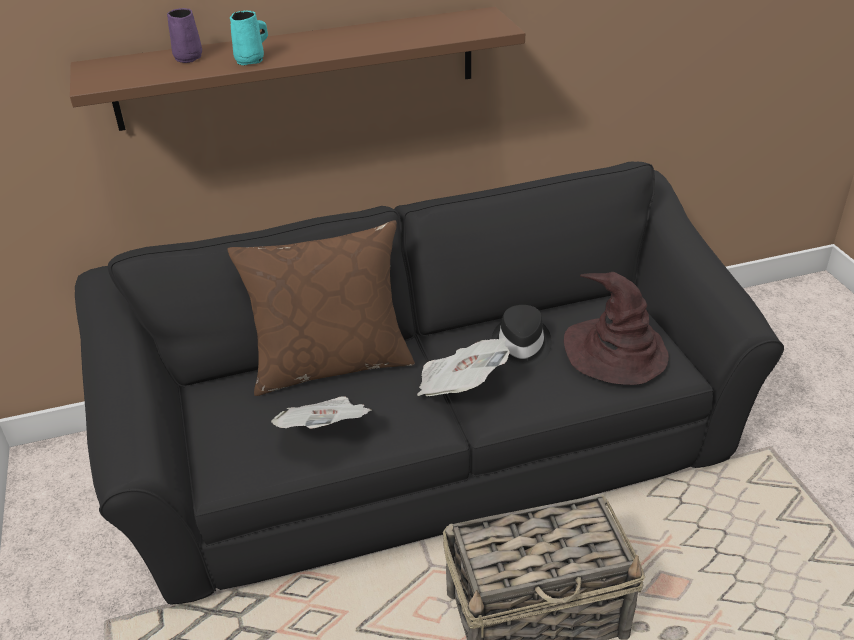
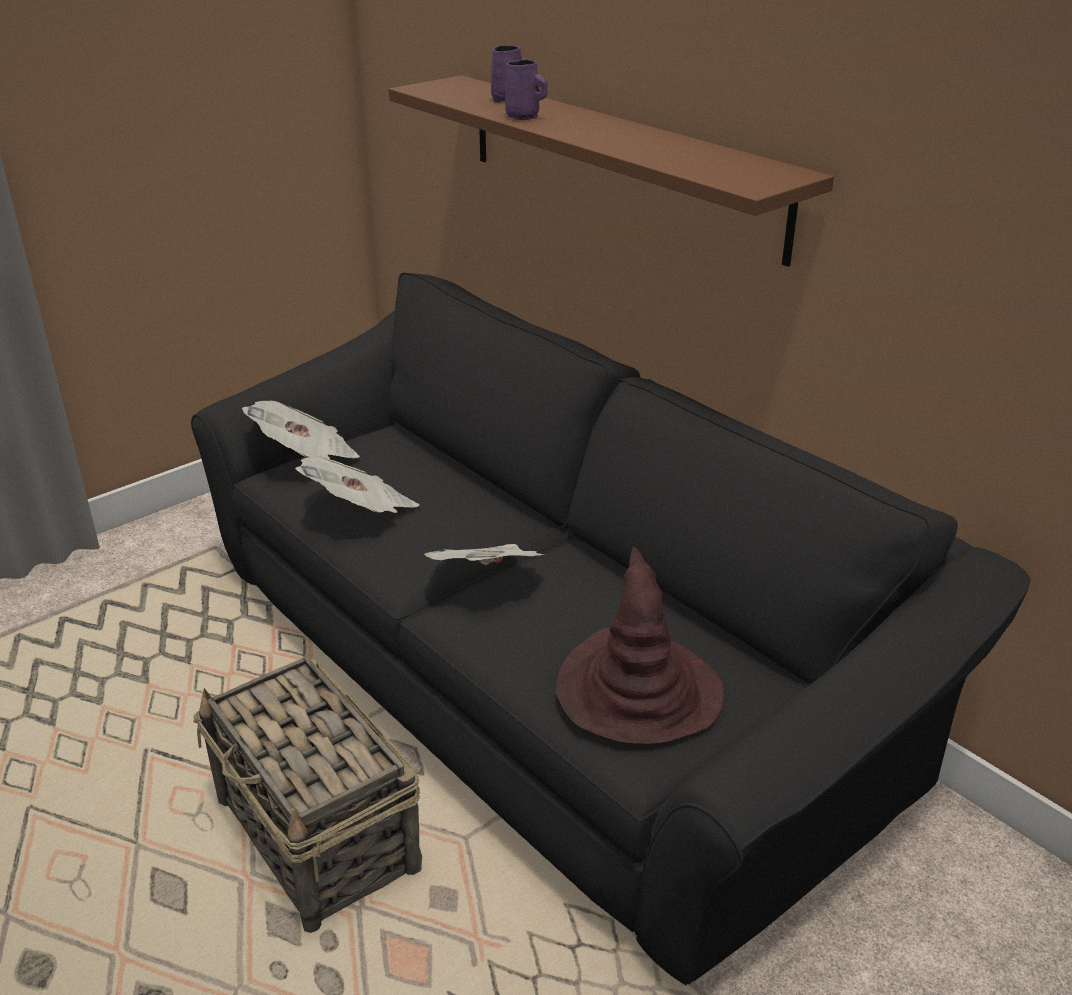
camera: 65 degrees right, 5 degrees down
brown pillow [227,220,415,396] -> none
turquoise mug [230,11,268,66] -> purple mug [505,59,548,120]
black hat [492,305,552,369] -> none
none -> newspaper [242,401,360,459]

